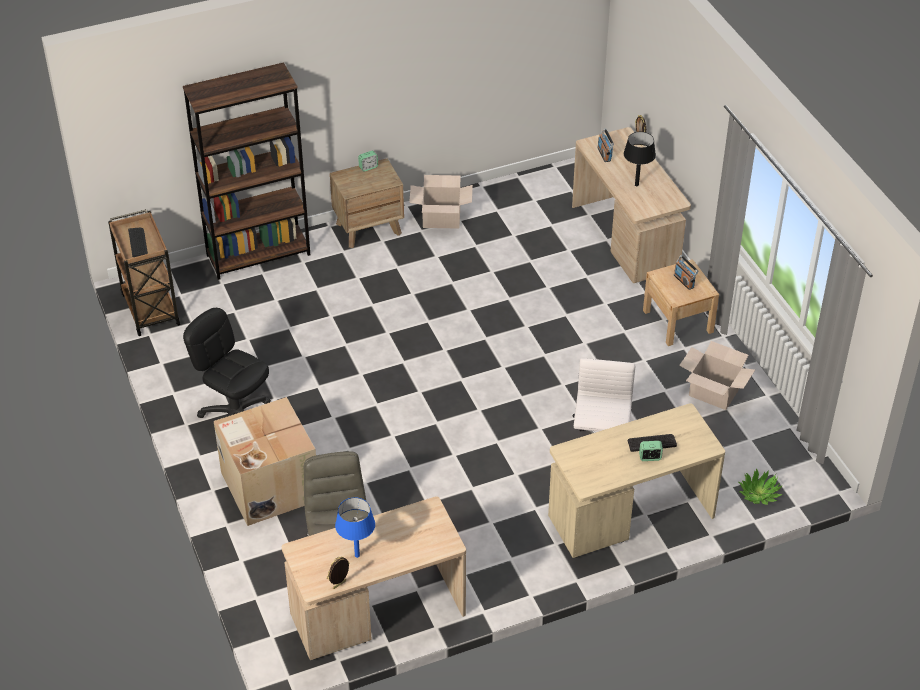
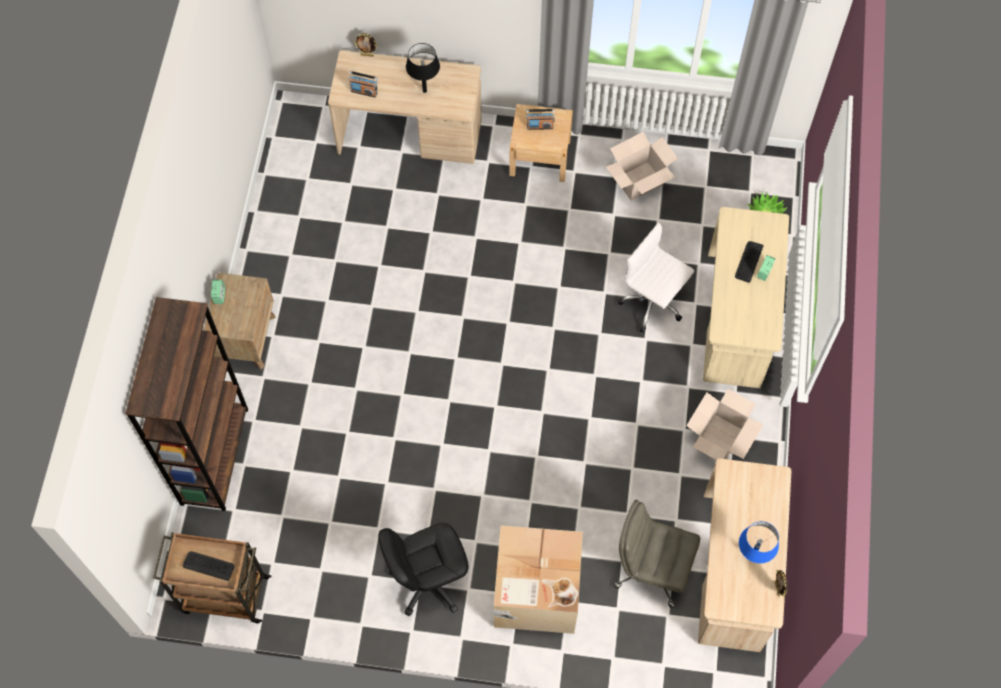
camera: 60 degrees left, 20 degrees up
cardboard box [409,175,473,229] -> cardboard box moved to [686,389,764,460]

